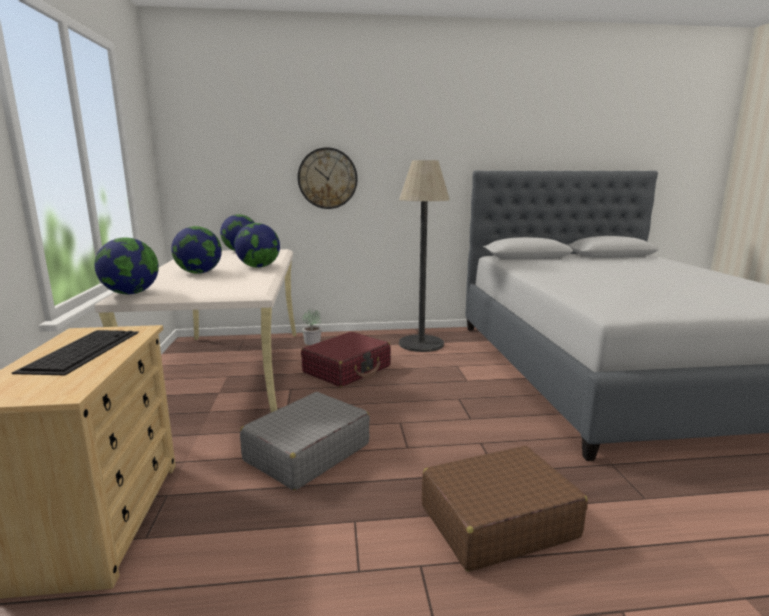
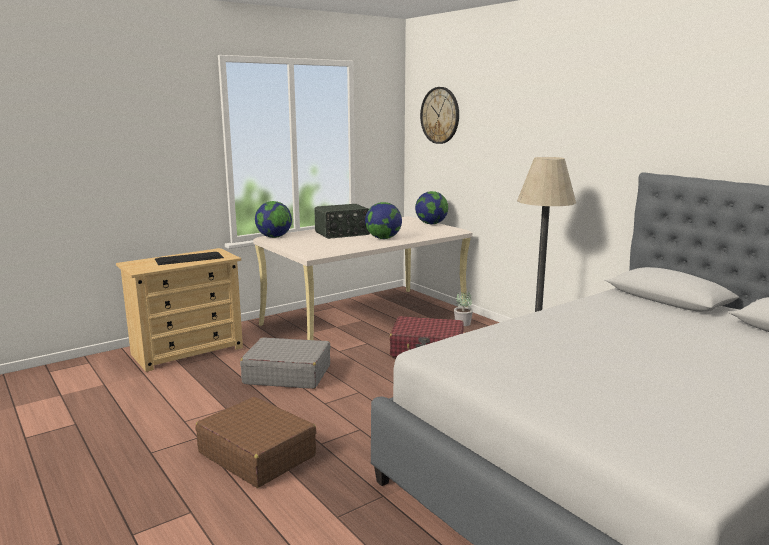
camera: 60 degrees right, 0 degrees up
globe [171,226,222,274] -> radio [314,204,370,239]
wall clock [298,147,358,209] -> wall clock moved to [420,87,459,144]

